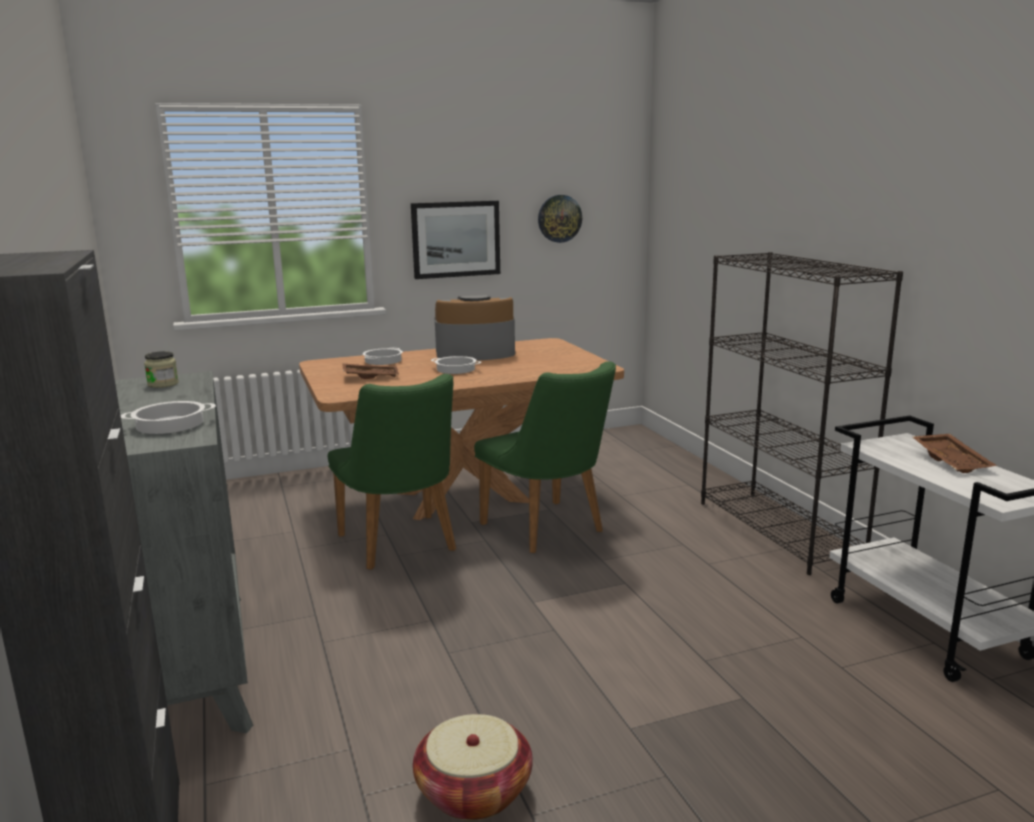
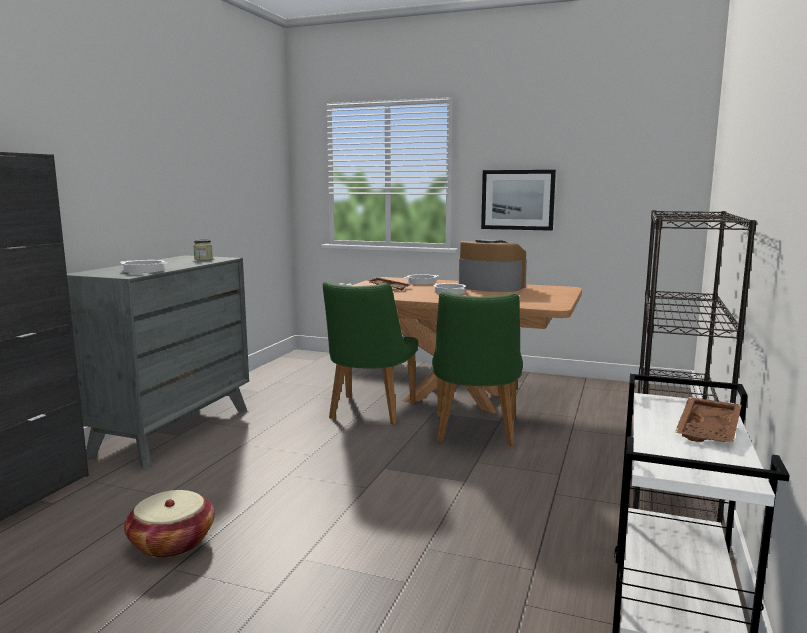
camera: 40 degrees right, 5 degrees down
wall clock [538,195,582,243] -> none

